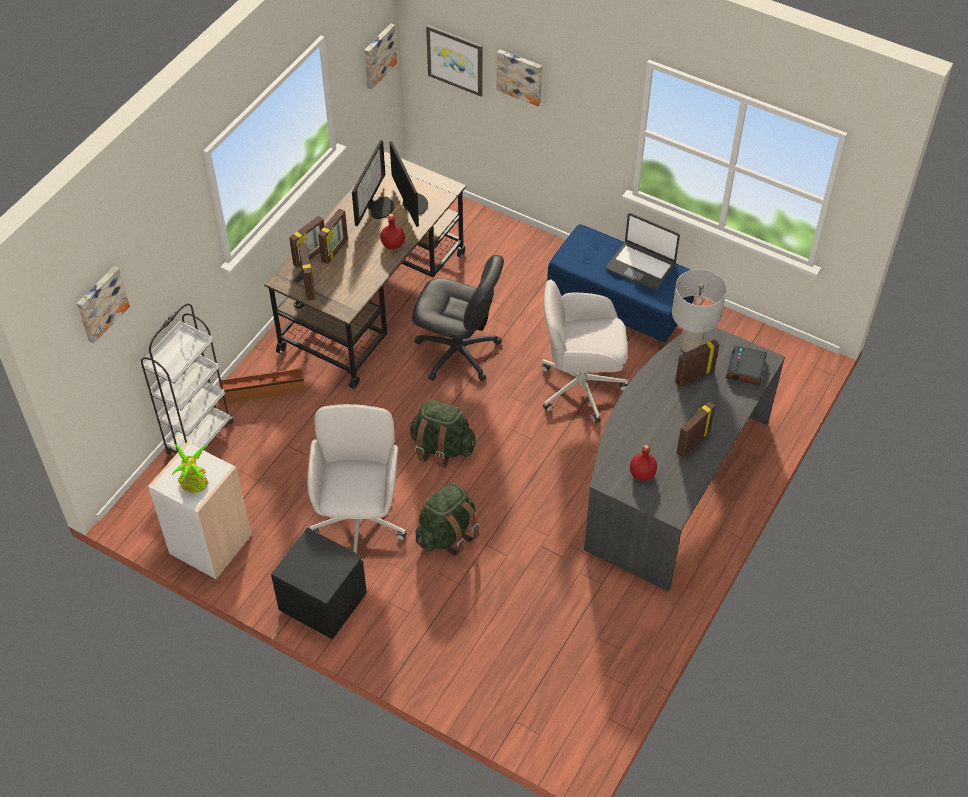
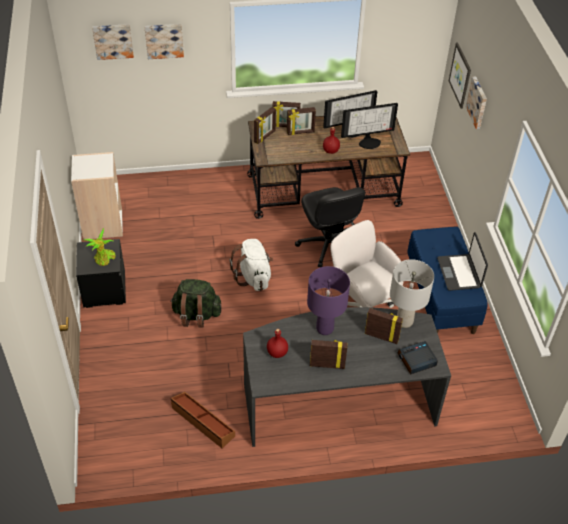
camera: 50 degrees right, 5 degrees down
white cart [140,304,236,454] -> none
potted plant [172,444,208,493] -> potted plant moved to [84,228,116,266]
brown storage box [219,368,305,404] -> brown storage box moved to [171,392,235,448]
white office chair [307,404,407,553] -> none
picture [364,24,397,90] -> picture moved to [145,24,184,59]
monitor [389,141,428,227] -> monitor turned 45 degrees clockwise [341,103,398,149]
green backpack [410,400,476,467] -> white backpack [229,239,273,291]
none -> purple table lamp [307,266,350,335]

